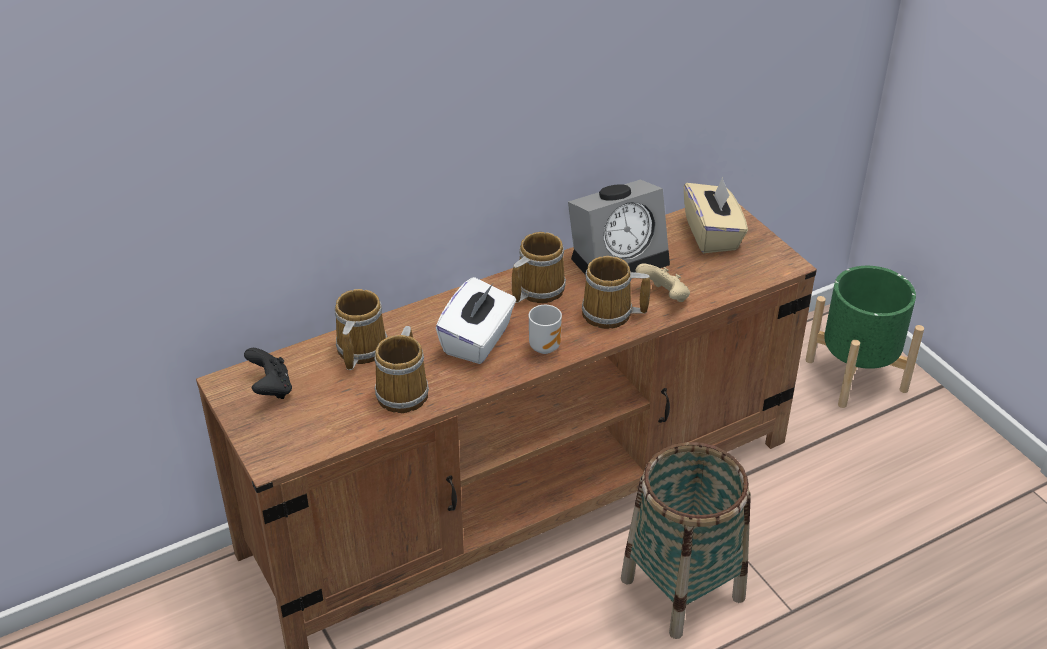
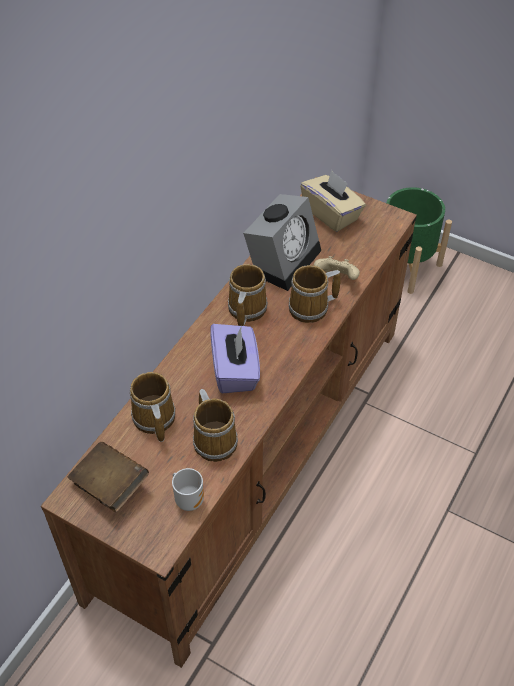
camera: 30 degrees left, 10 degrees up
black game controller [244,348,292,399] -> brown book [68,442,149,512]
white tissue box [436,277,516,364] -> purple tissue box [210,324,260,393]
mug [529,305,562,354] -> mug moved to [172,468,204,511]
basket [621,442,751,639] -> none

